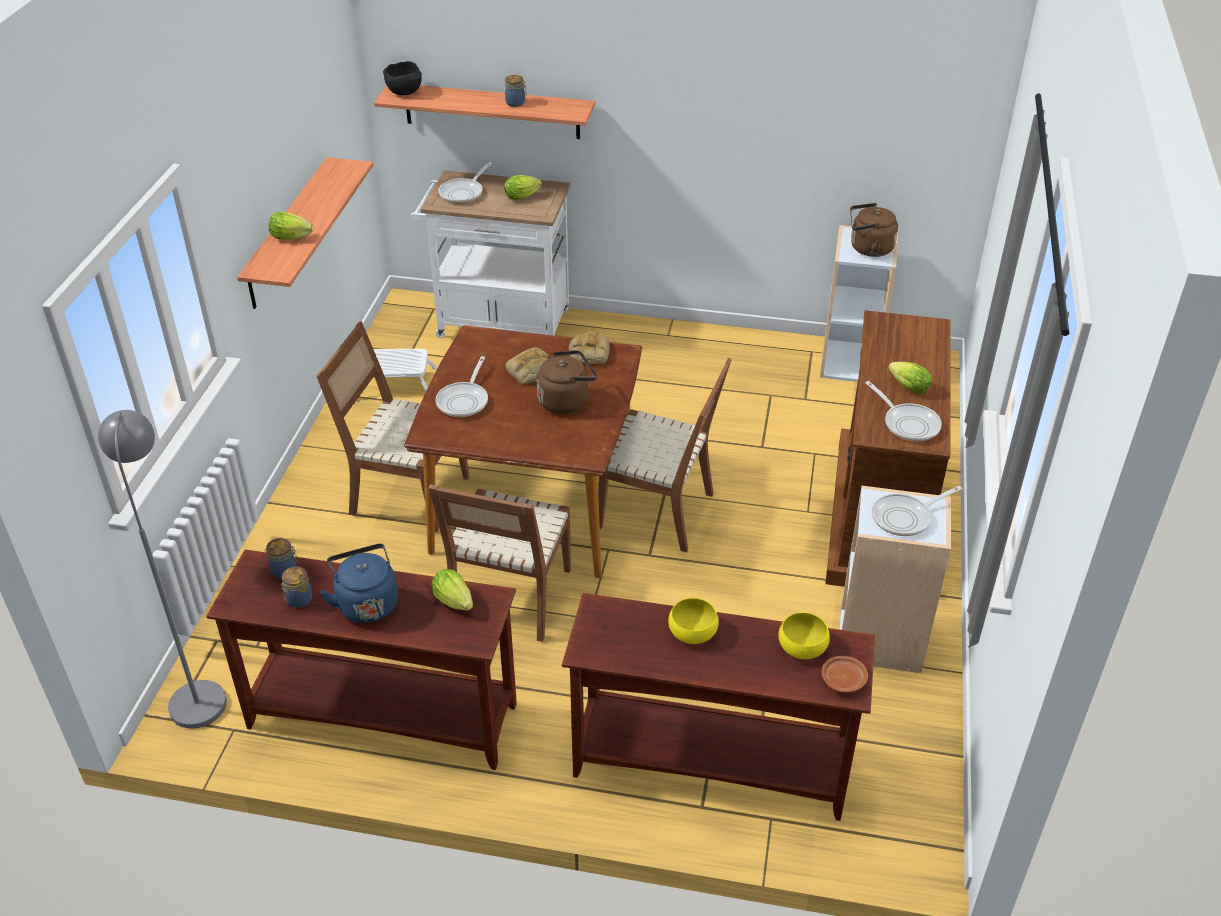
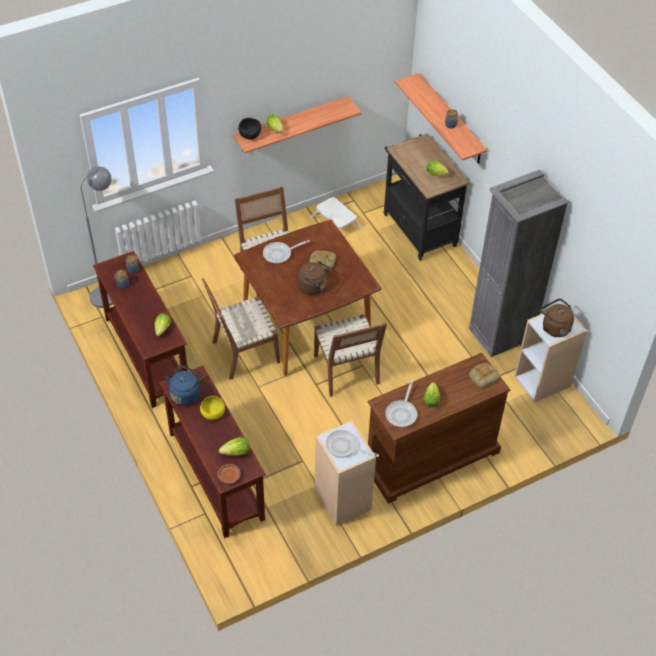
camera: 50 degrees right, 10 degrees up
blue kettle [320,544,398,623] -> blue kettle moved to [165,365,204,406]
black bowl [383,61,422,95] -> black bowl moved to [238,118,261,140]
white cart [410,171,570,338] -> black cart [384,133,470,261]
frying pan [439,162,492,204] -> none
bread [569,331,610,364] -> bread moved to [469,363,500,389]
yellow bowl [778,612,830,659] -> lettuce [219,437,250,456]
none -> grey cabinet [469,169,570,357]

